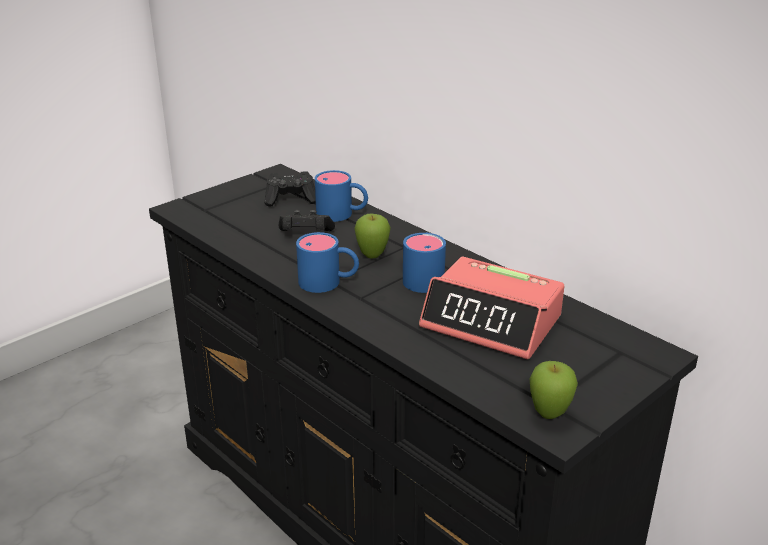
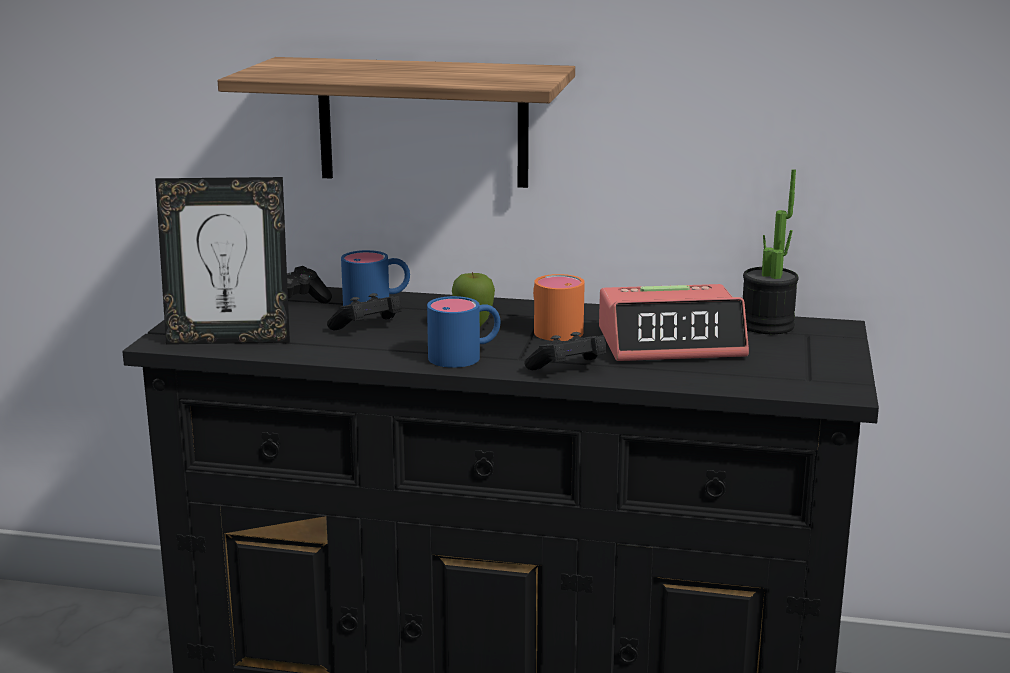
camera: 35 degrees left, 10 degrees down
blue mug [403,232,446,293] -> orange mug [533,274,585,341]
apple [530,361,578,419] -> none
none -> picture frame [155,177,290,345]
none -> shelf [218,57,575,188]
none -> black game controller [524,332,606,370]
none -> potted plant [743,169,799,334]

